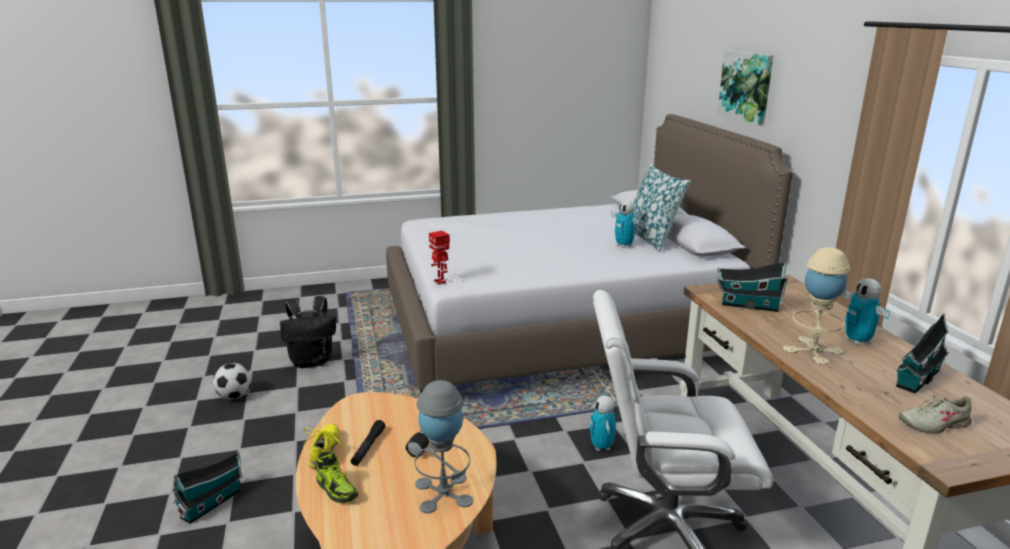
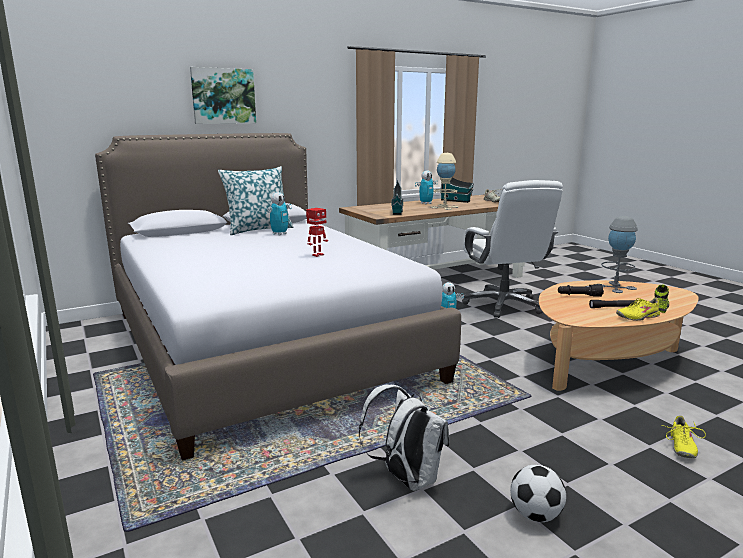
camera: 105 degrees left, 5 degrees down
toy house [173,452,243,524] -> yellow shoe [661,415,706,458]
black backpack [280,296,336,368] -> white backpack [359,385,450,491]
toy robot [429,231,450,284] -> toy robot moved to [306,208,328,257]

